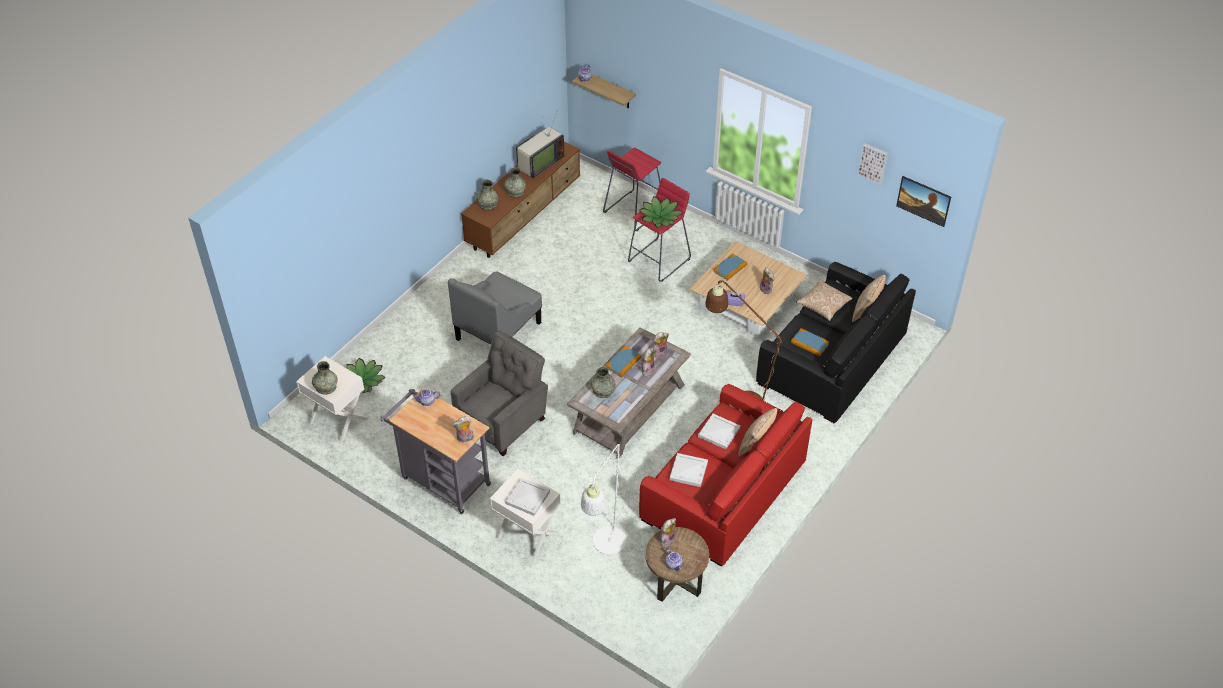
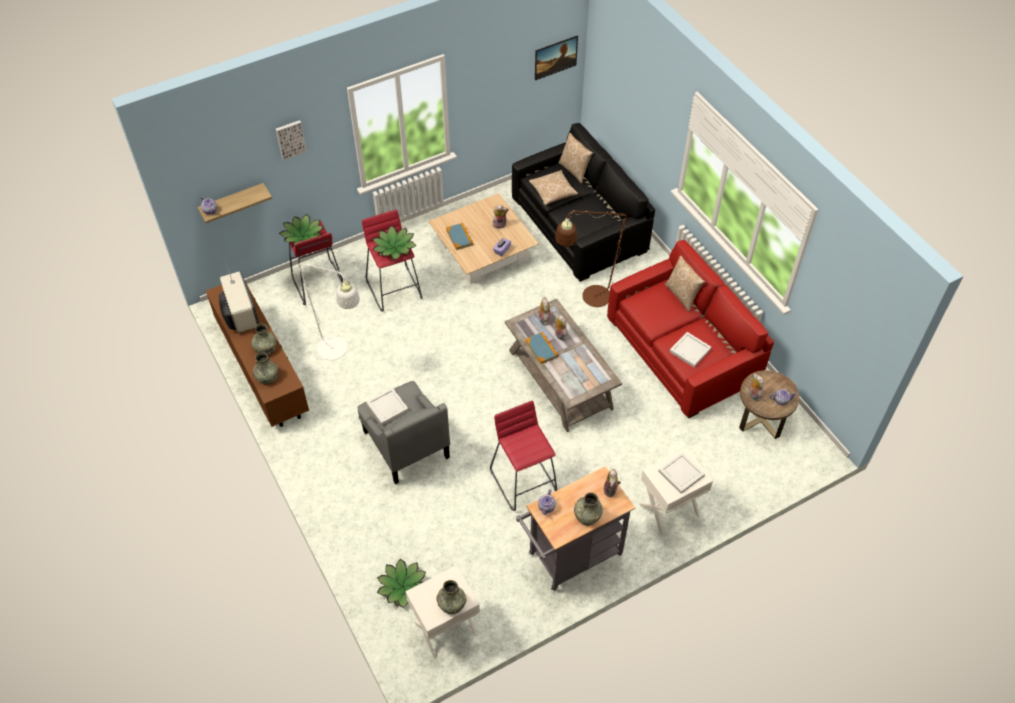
camera: 65 degrees left, 5 degrees up
grey armchair [451,330,548,456] -> red stool [490,401,557,511]
white floor lamp [581,444,638,555] -> white floor lamp moved to [280,263,360,360]
grey vase [591,367,616,398] -> grey vase moved to [574,493,603,526]
white tray [698,414,740,449] -> white tray moved to [366,387,409,425]
book [791,328,829,357] -> none
picture [858,143,888,185] -> picture moved to [276,120,307,160]
none -> potted plant [279,214,323,247]

